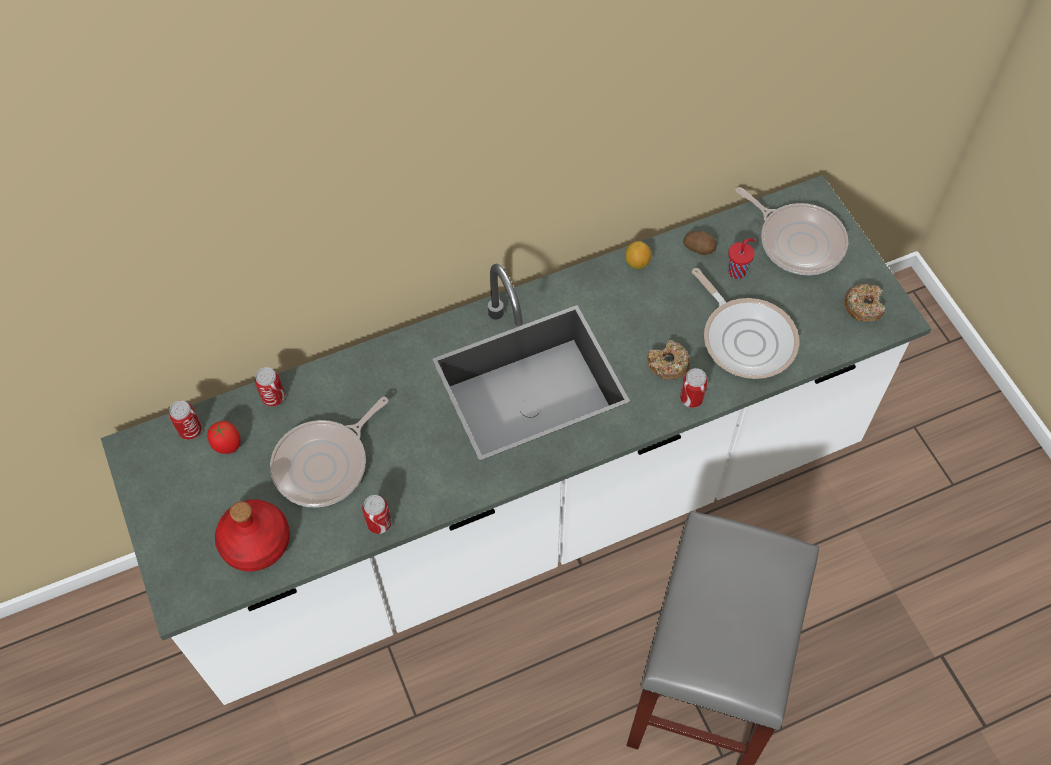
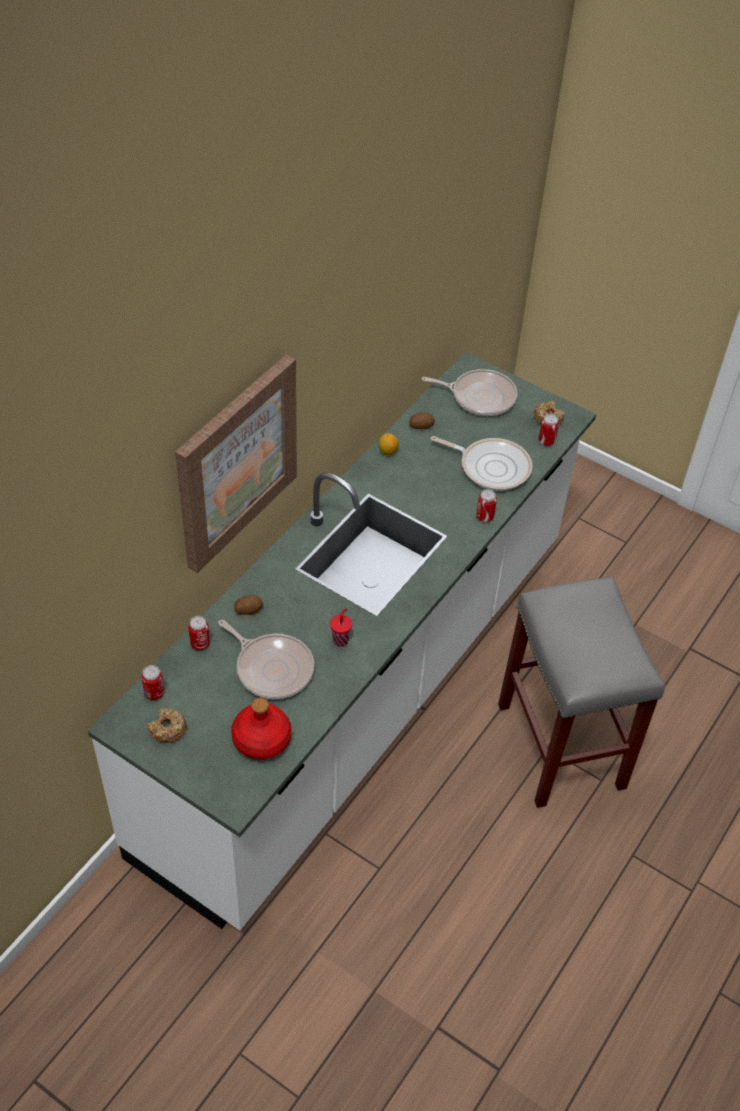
camera: 35 degrees left, 10 degrees down
tomato [207,421,241,454] -> none
frying pan [270,397,388,508] -> frying pan turned 60 degrees counterclockwise [218,620,314,699]
can [362,495,392,534] -> can moved to [539,414,559,446]
donut [647,340,690,380] -> donut moved to [148,708,187,742]
red cup [728,238,755,279] -> red cup moved to [330,609,352,647]
none -> picture [175,355,297,573]
none -> potato [234,595,263,615]

